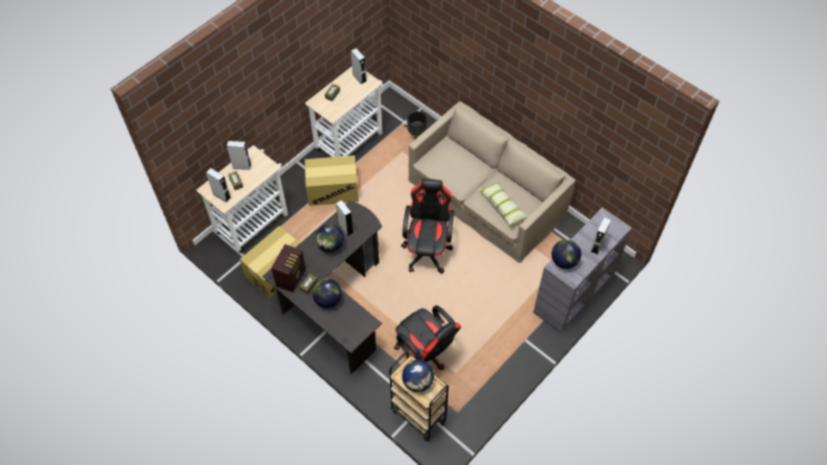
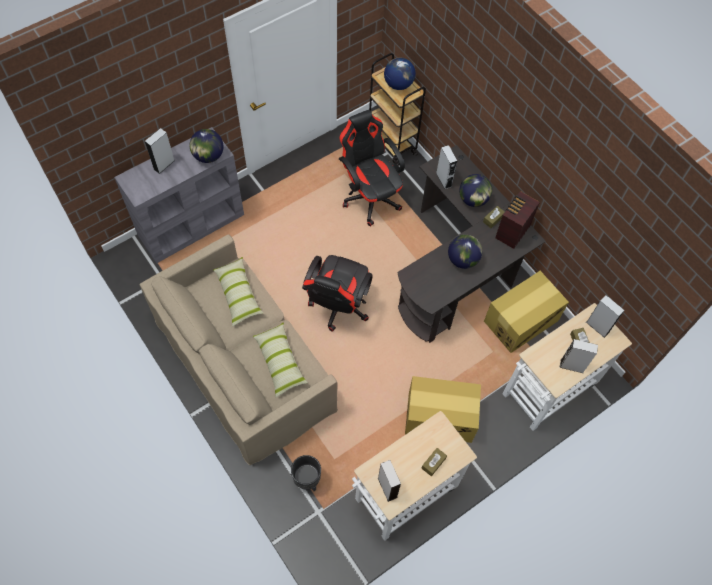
camera: 170 degrees left, 5 degrees up
grey speaker [336,200,354,236] -> grey speaker moved to [436,145,457,189]
none -> pillow [253,323,308,397]

